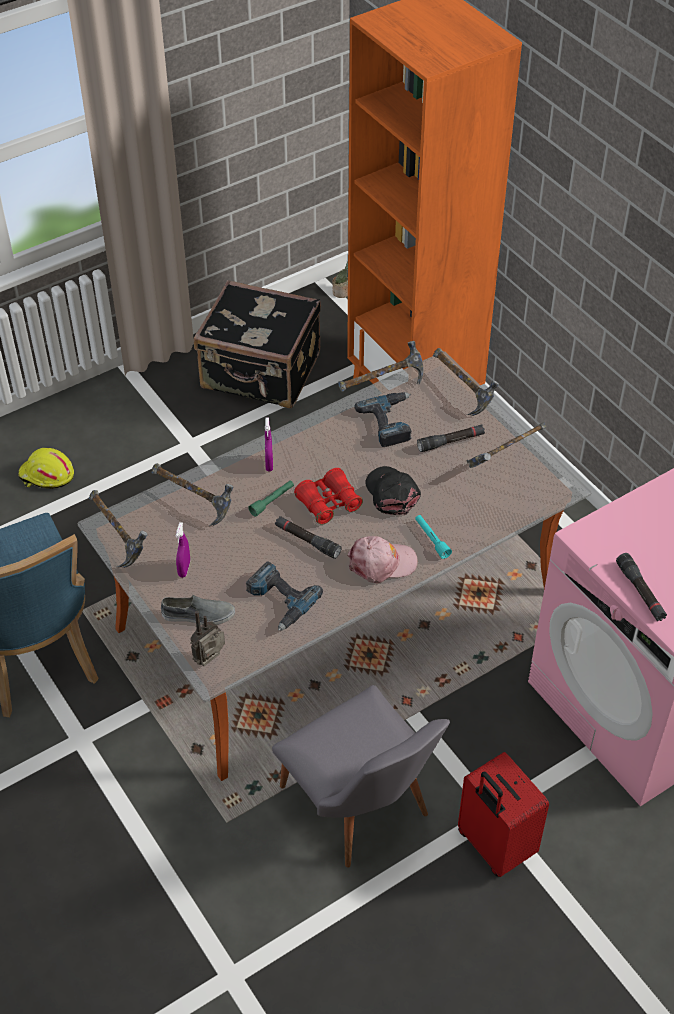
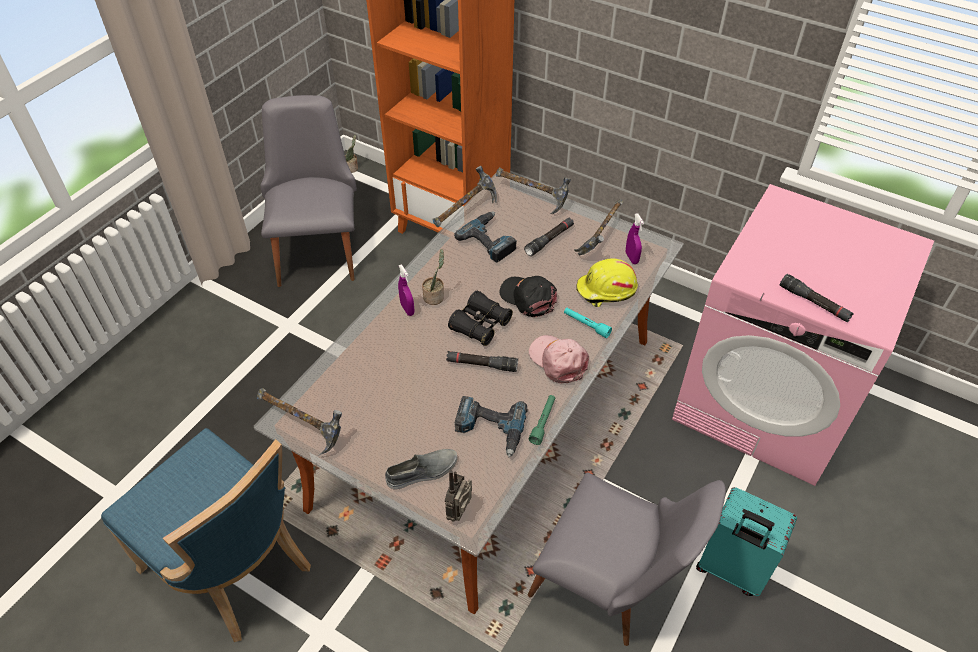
camera: 25 degrees left, 0 degrees up
yellow hard hat [18,448,74,489] -> yellow hard hat moved to [576,258,638,307]
hammer [151,463,233,526] -> none
purple spray bottle [176,522,190,578] -> purple spray bottle moved to [626,213,644,264]
black suitcase [194,280,321,408] -> grey chair [260,95,357,287]
green flashlight [248,480,294,517] -> green flashlight moved to [529,395,555,445]
red binoculars [294,468,363,524] -> black binoculars [448,291,513,346]
pink cap [347,536,418,583] -> pink cap turned 90 degrees counterclockwise [529,335,589,384]
red suitcase [458,752,549,877] -> turquoise suitcase [696,487,797,596]
none -> potted plant [422,249,444,305]

